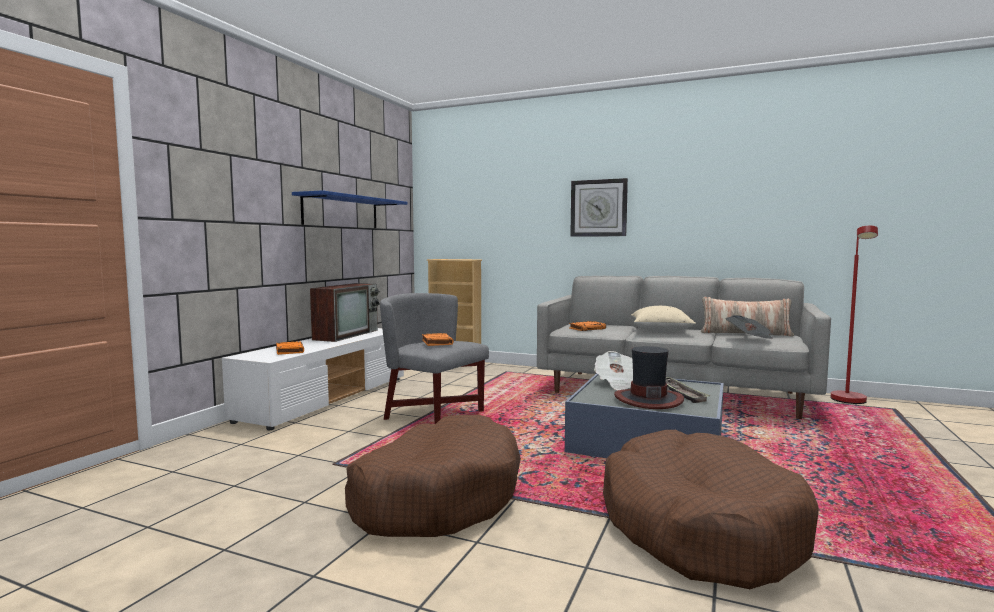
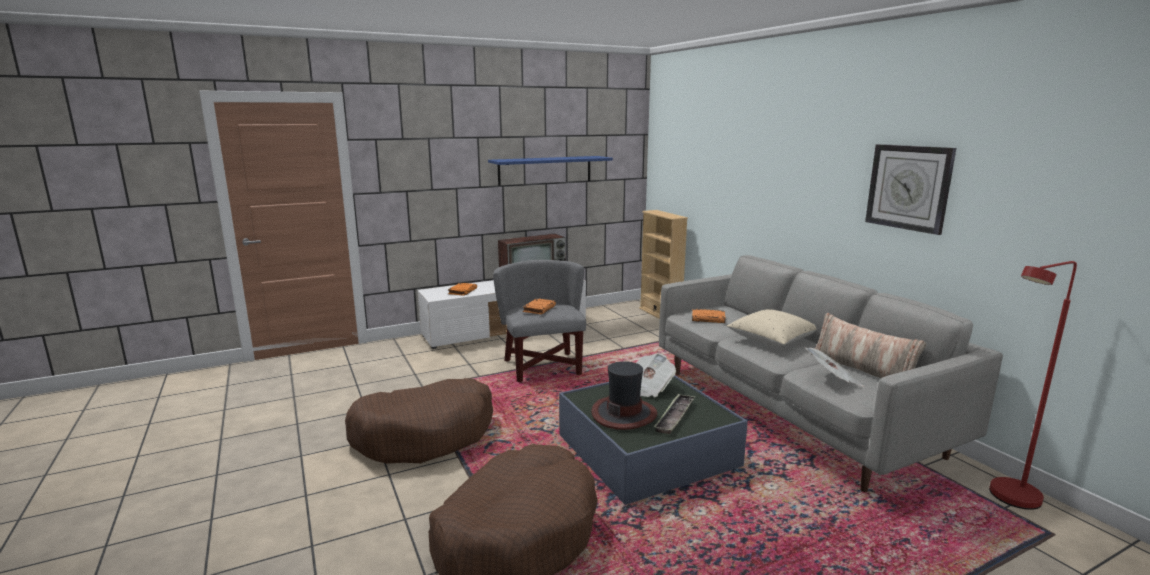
camera: 40 degrees right, 10 degrees up
wall clock [570,178,628,237] -> wall clock moved to [865,144,956,235]

